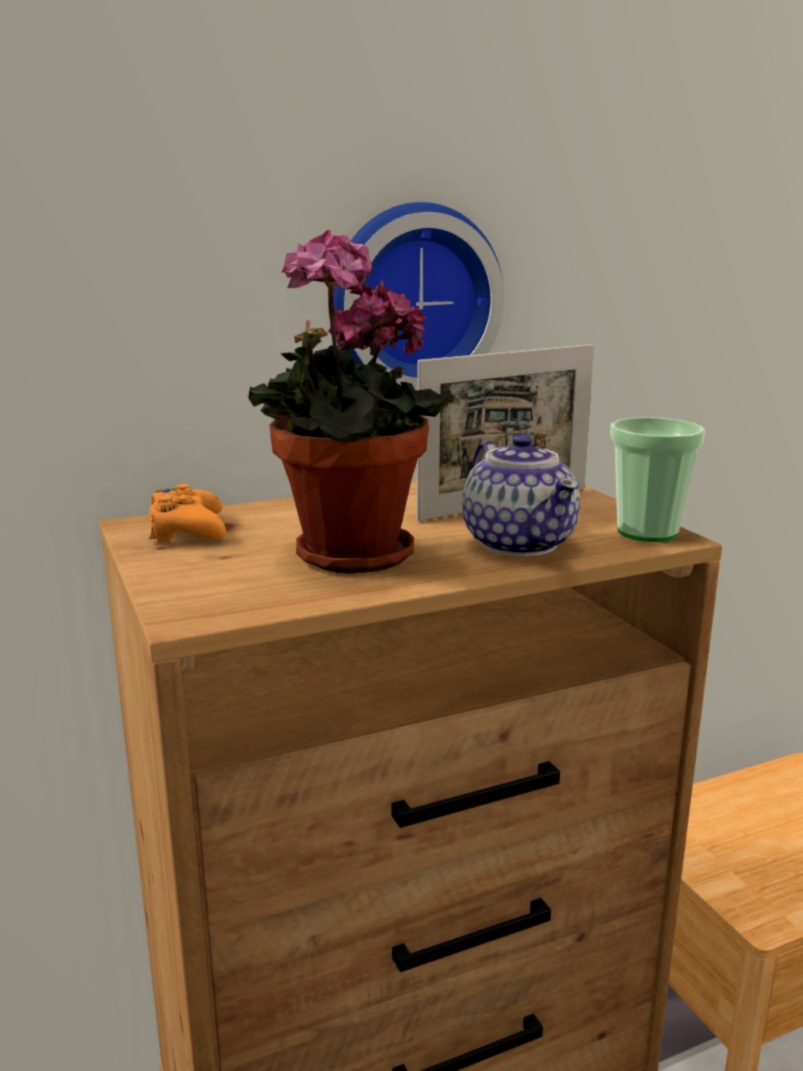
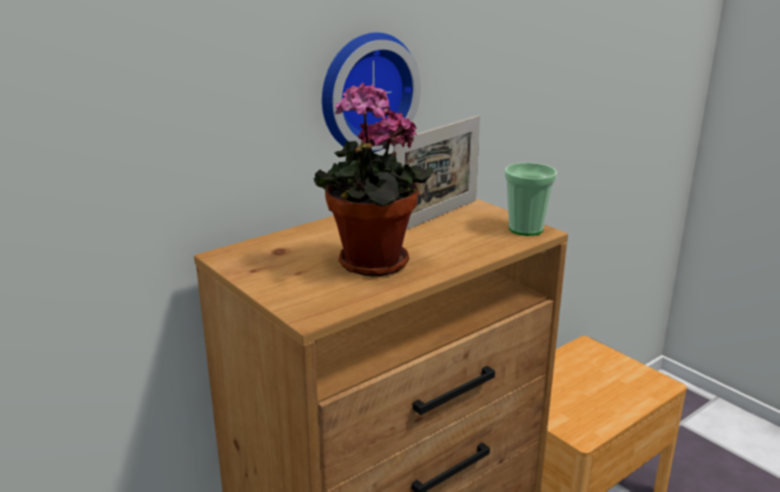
camera: 15 degrees left, 5 degrees up
orange game controller [149,484,226,542] -> none
teapot [462,434,580,557] -> none

